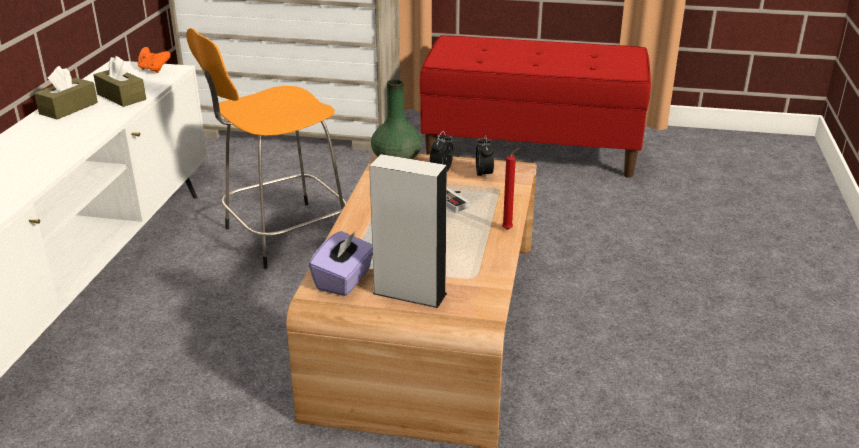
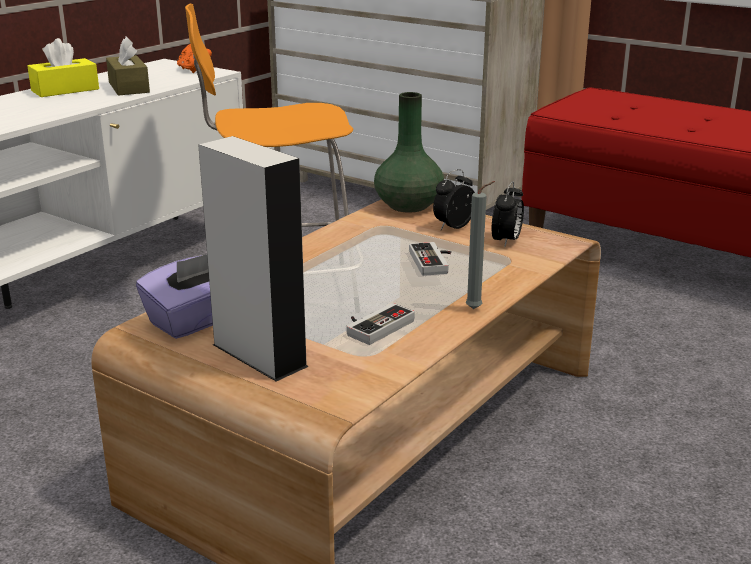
camera: 25 degrees right, 5 degrees down
brown tissue box [34,66,98,119] -> yellow tissue box [27,38,99,97]
red candle [502,148,520,230] -> grey candle [466,181,495,309]
none -> game controller [346,303,415,345]

